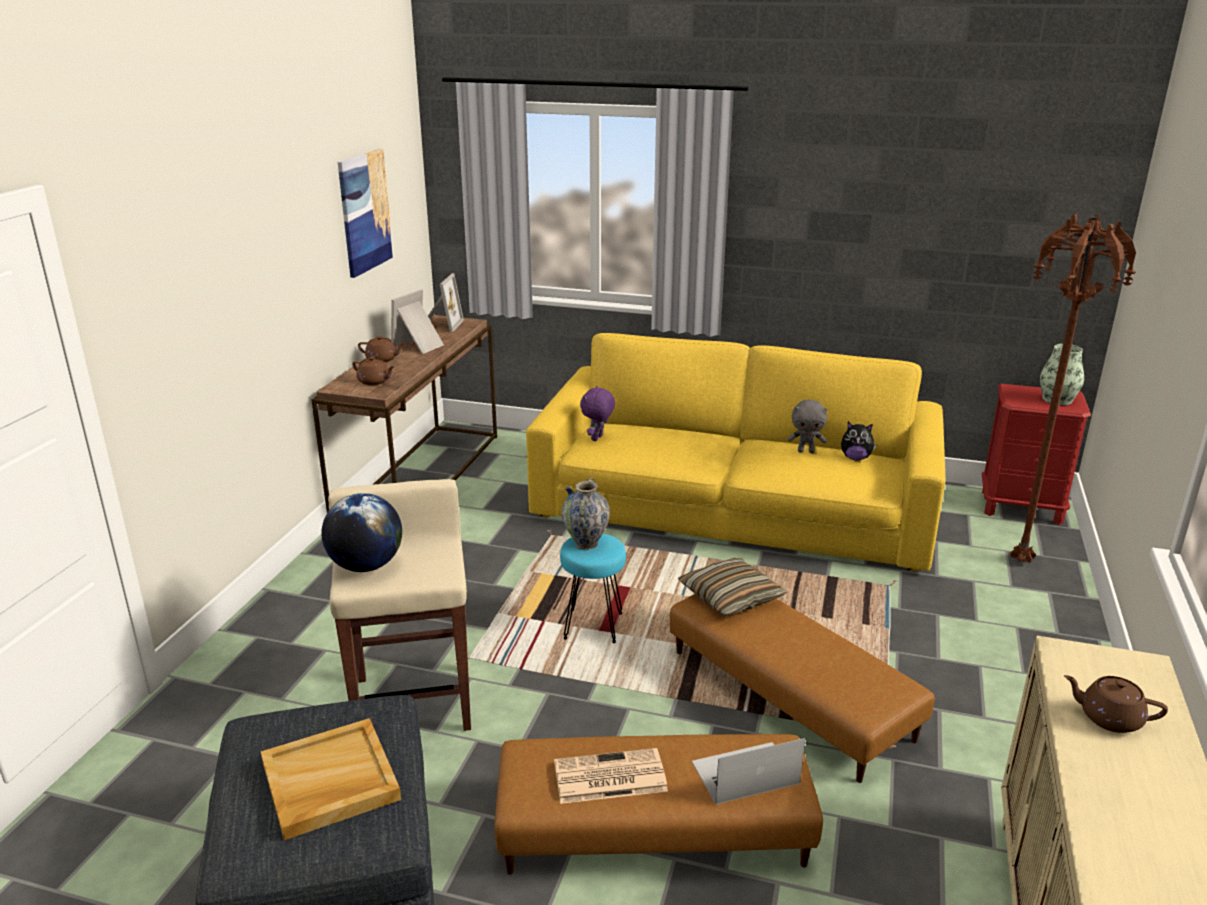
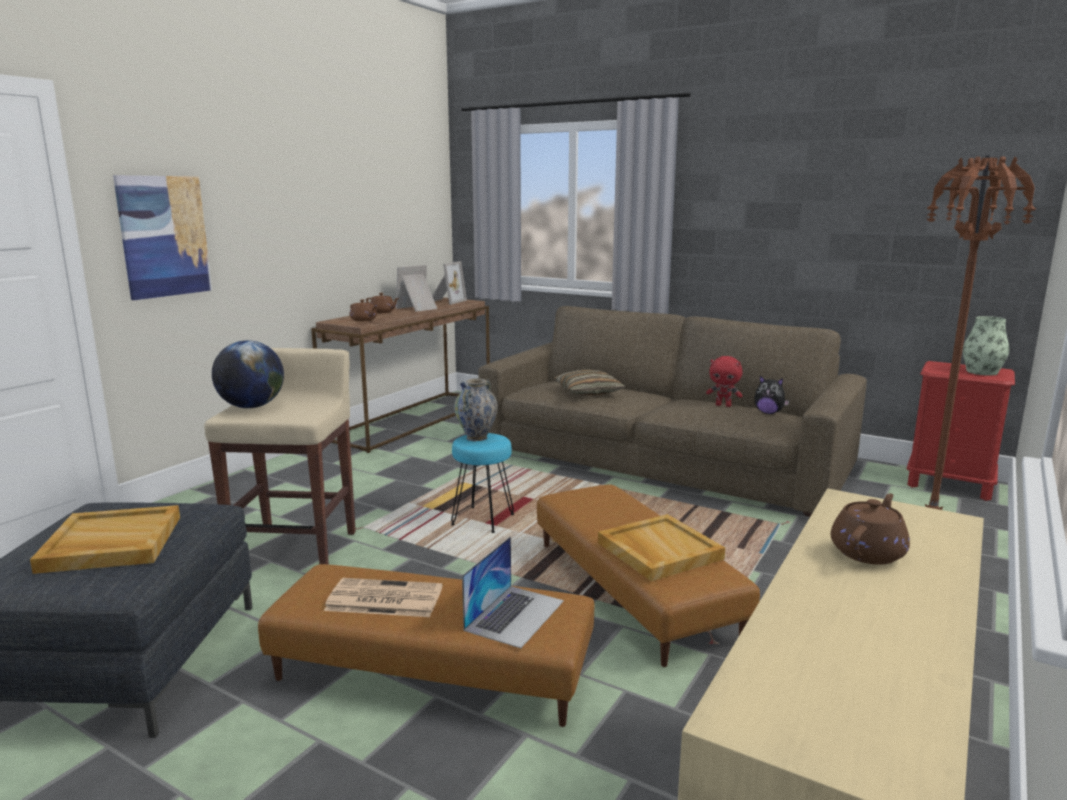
camera: 15 degrees right, 10 degrees down
picture [338,149,394,278] -> picture moved to [113,175,212,300]
yellow sofa [526,333,945,572] -> brown sofa [478,306,867,517]
purple plush toy [580,386,615,441] -> none
pillow [678,558,788,617] -> pillow moved to [554,370,626,396]
laptop [692,738,805,804] -> laptop turned 120 degrees clockwise [462,536,564,648]
grey plush toy [788,399,827,453] -> red plush toy [706,356,743,407]
brown teapot [1064,675,1168,733] -> brown teapot turned 90 degrees clockwise [831,493,910,565]
none -> beige tray [598,514,725,581]

